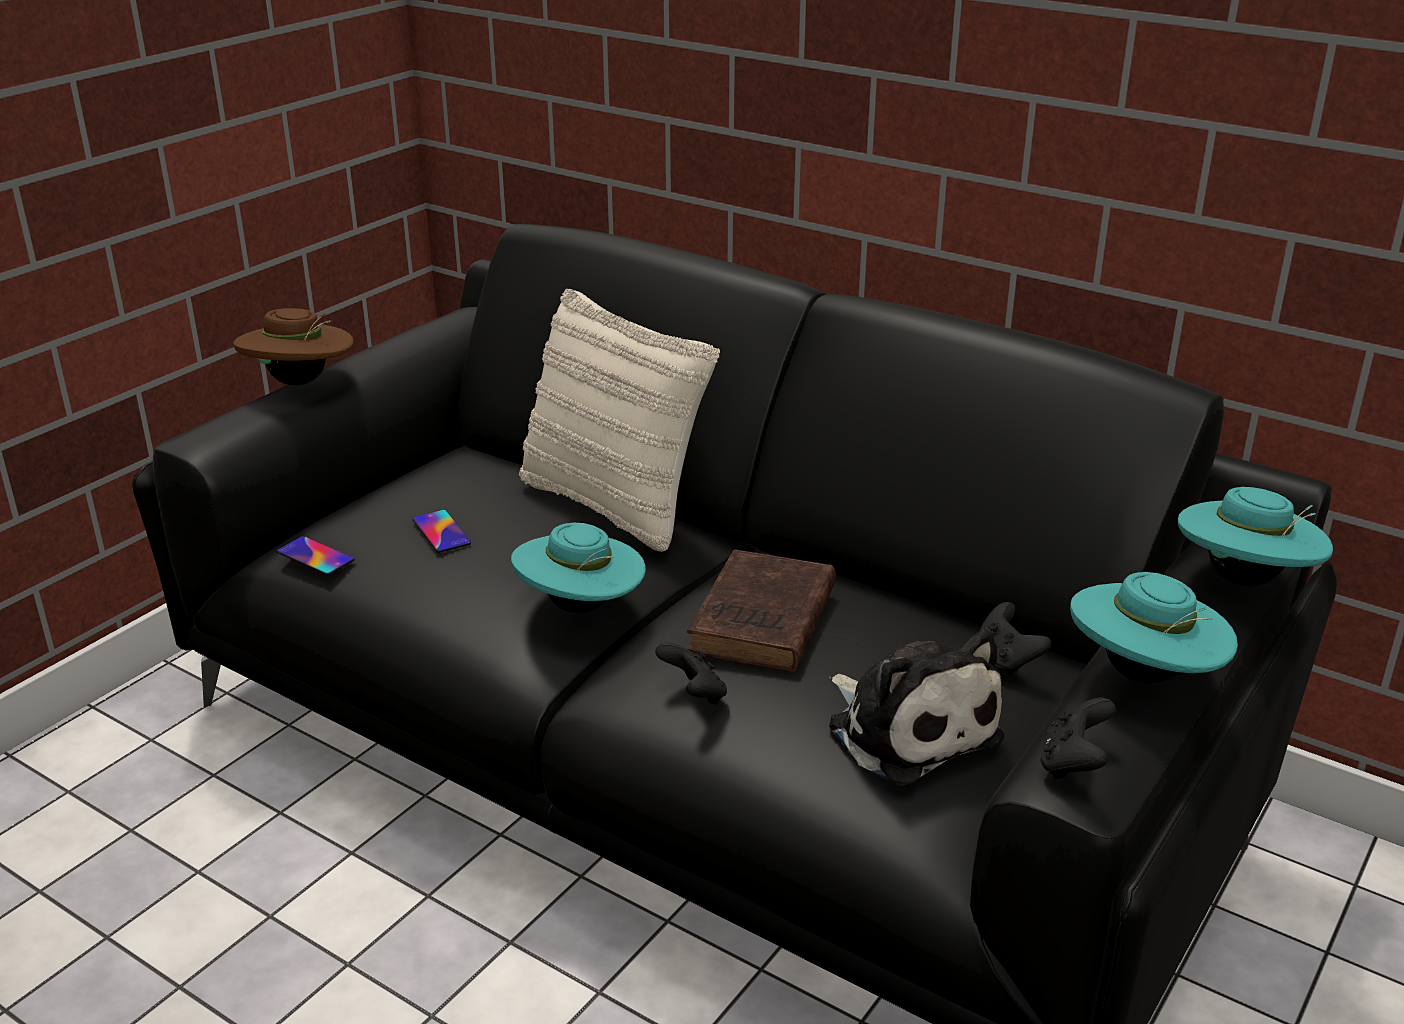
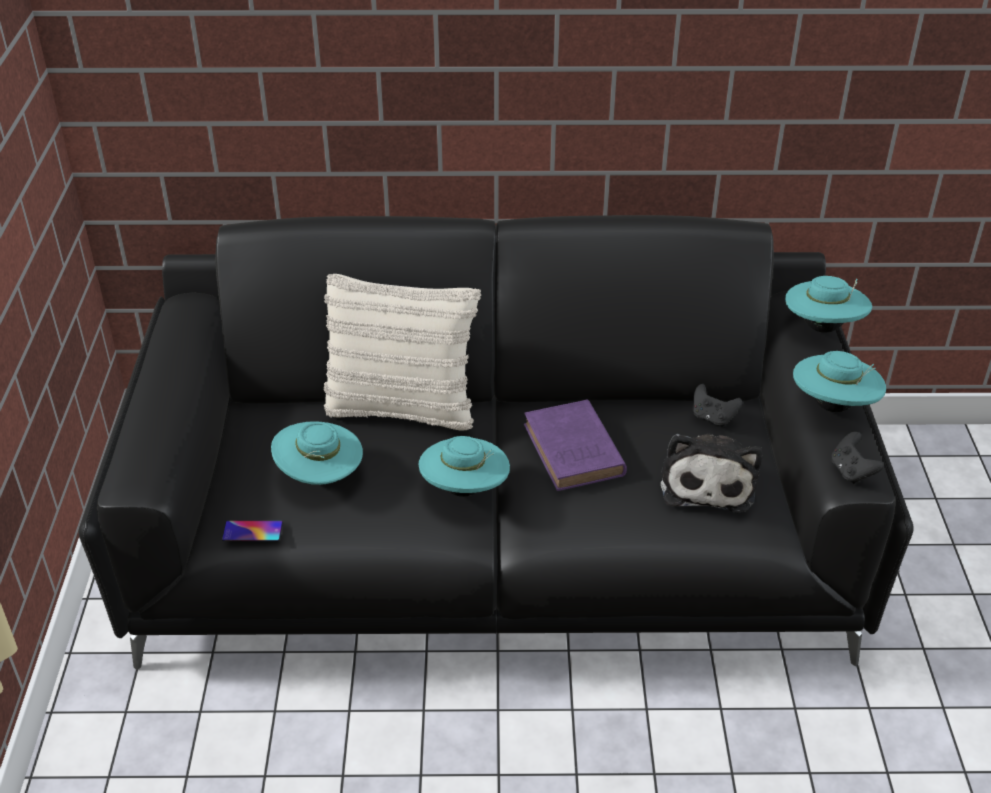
camera: 35 degrees left, 10 degrees up
brown hat [233,308,354,385] -> none
phone [412,510,471,553] -> turquoise hat [271,421,363,485]
black game controller [655,642,727,704] -> none
brown book [687,550,836,672] -> purple book [524,399,627,491]
plush toy [829,629,1004,786] -> plush toy turned 75 degrees clockwise [661,434,763,513]

